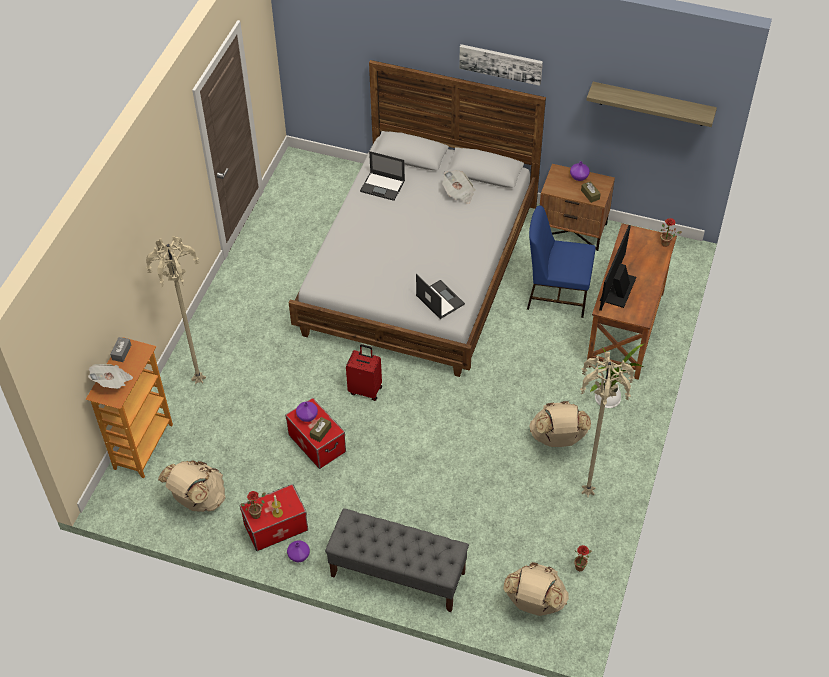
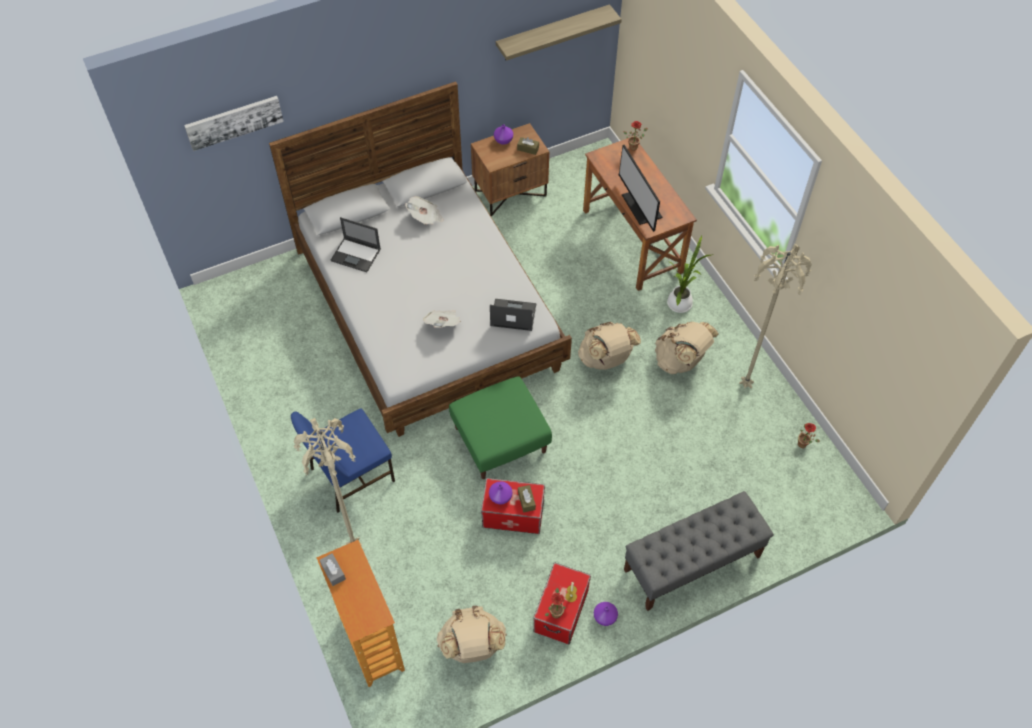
camera: 45 degrees left, 5 degrees up
newspaper [88,364,133,389] -> newspaper moved to [423,310,461,328]
red suitcase [346,344,382,401] -> green ottoman [449,376,552,479]
laptop [360,151,405,201] -> laptop turned 45 degrees clockwise [331,217,381,272]
picture [459,44,543,86] -> picture moved to [184,96,284,151]
beige backpack [503,562,569,616] -> beige backpack moved to [578,322,641,370]
blue chair [527,206,596,318] -> blue chair moved to [291,409,395,513]

